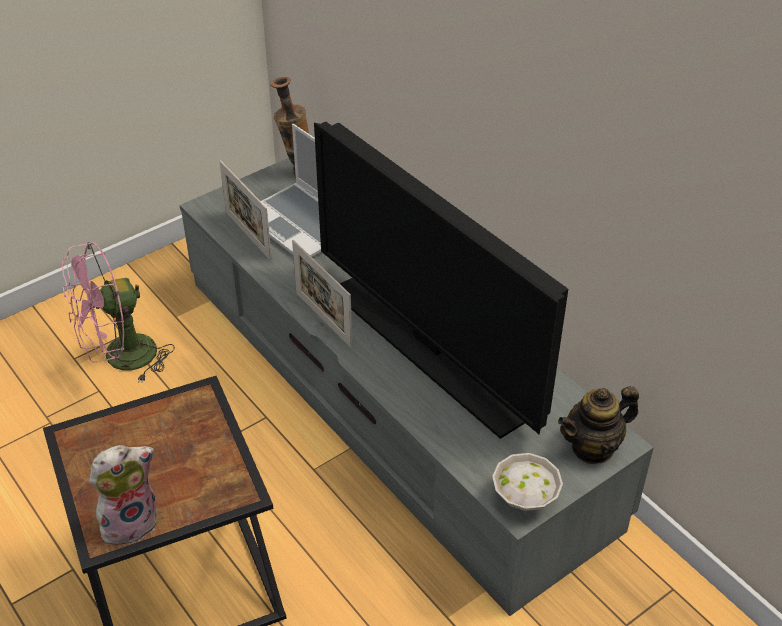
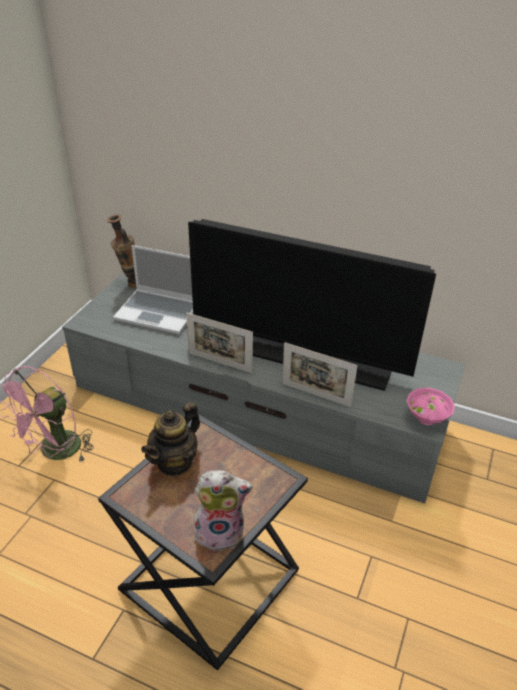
camera: 30 degrees left, 5 degrees down
plush toy [89,445,158,545] -> plush toy turned 60 degrees clockwise [194,470,253,551]
picture frame [219,160,272,261] -> picture frame moved to [282,342,358,407]
white bowl [492,453,563,511] -> pink bowl [407,388,455,425]
teapot [558,386,639,464] -> teapot moved to [141,402,200,476]

